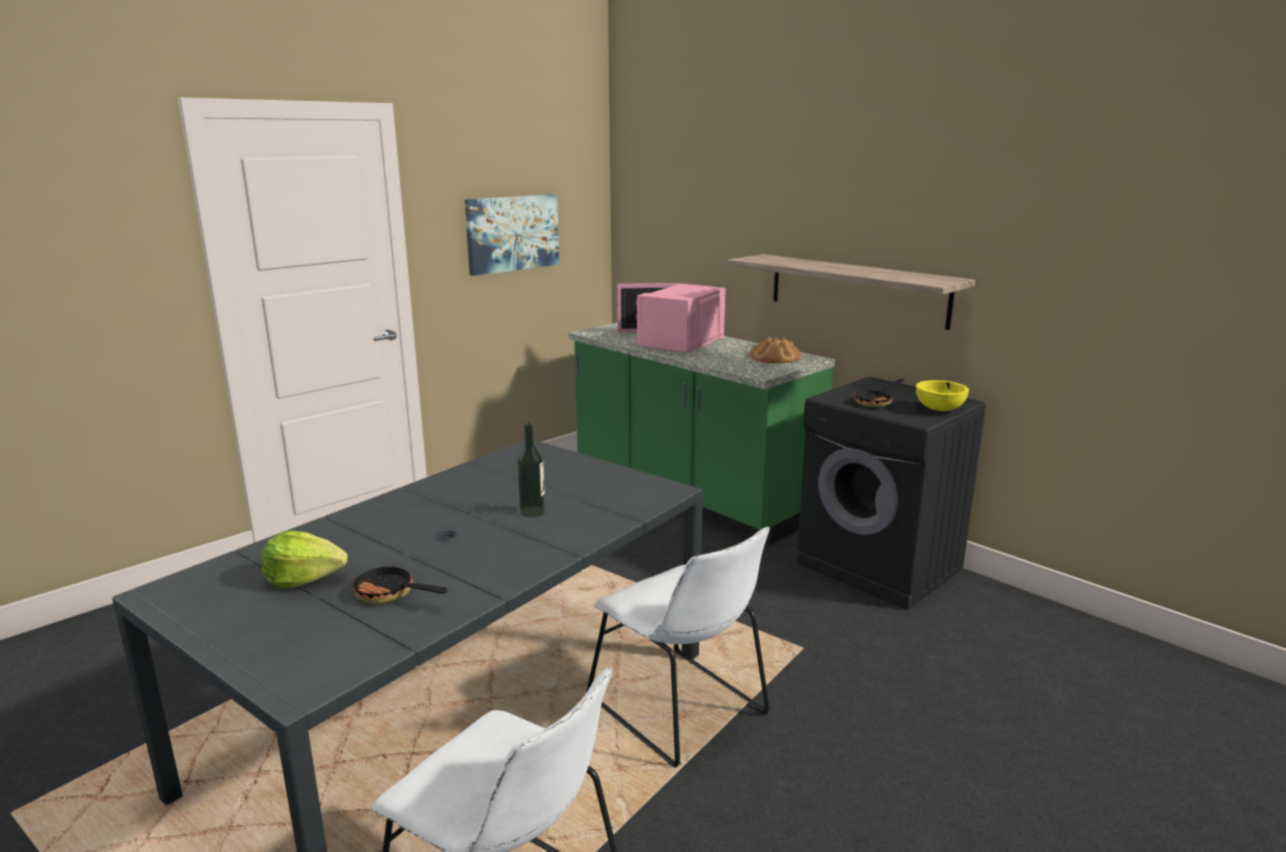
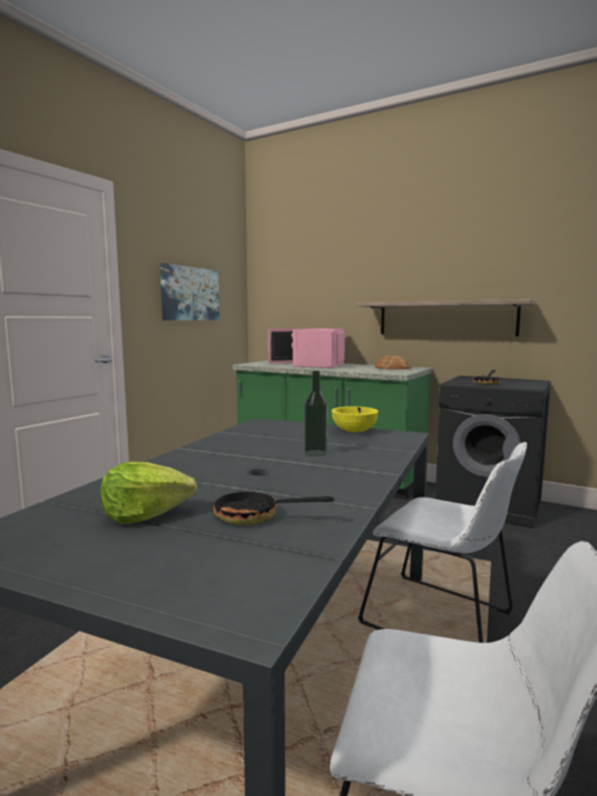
camera: 15 degrees left, 10 degrees down
yellow bowl [916,380,969,411] -> yellow bowl moved to [332,406,378,432]

